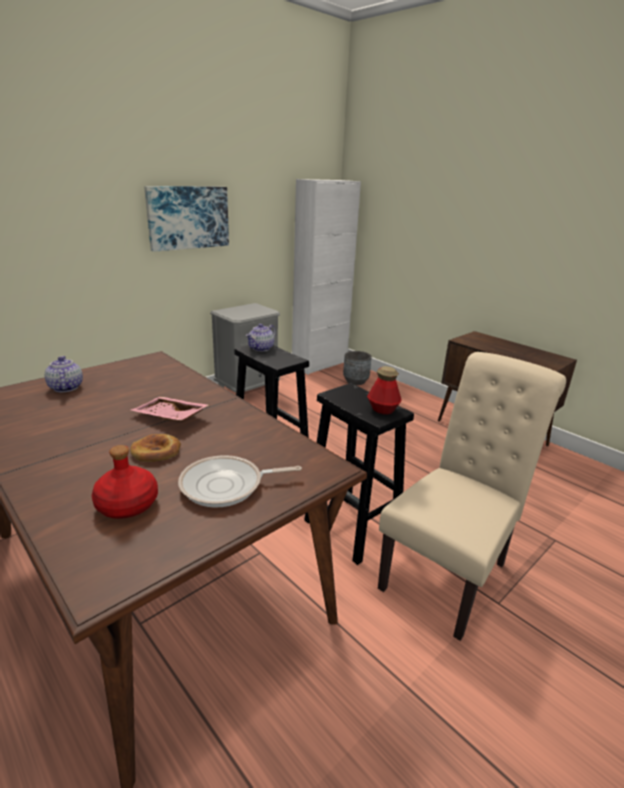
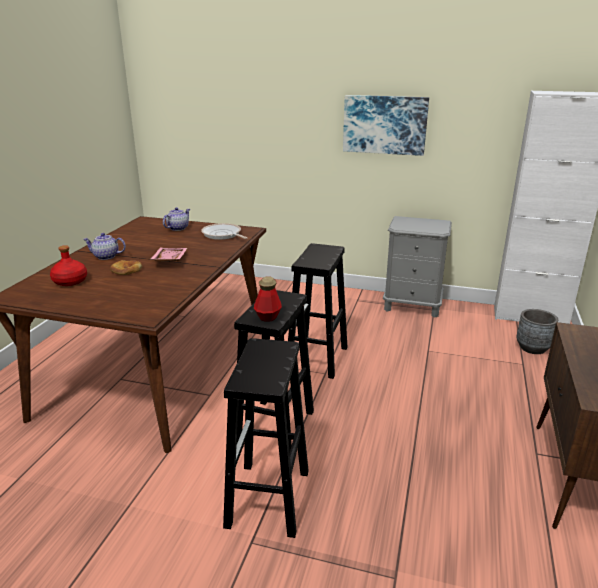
camera: 60 degrees right, 0 degrees up
frying pan [178,455,302,508] -> frying pan moved to [201,223,248,240]
teapot [246,324,276,351] -> teapot moved to [83,233,126,260]
beige chair [378,352,566,641] -> black stool [223,338,309,538]

